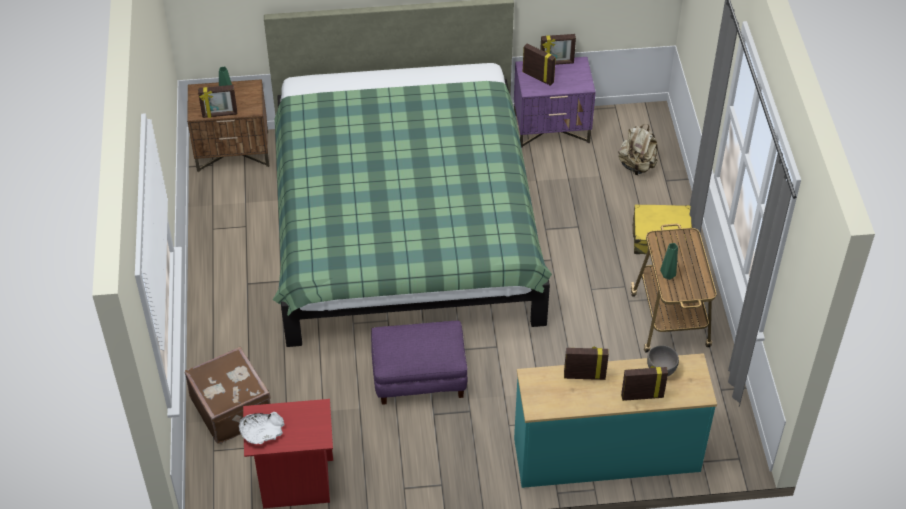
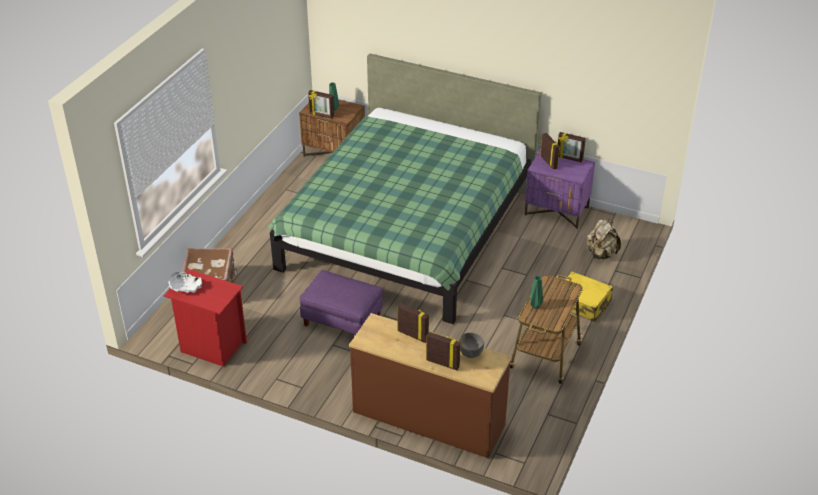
camera: 30 degrees right, 10 degrees down
turquoise dresser [514,353,717,488] -> brown dresser [349,313,512,458]

